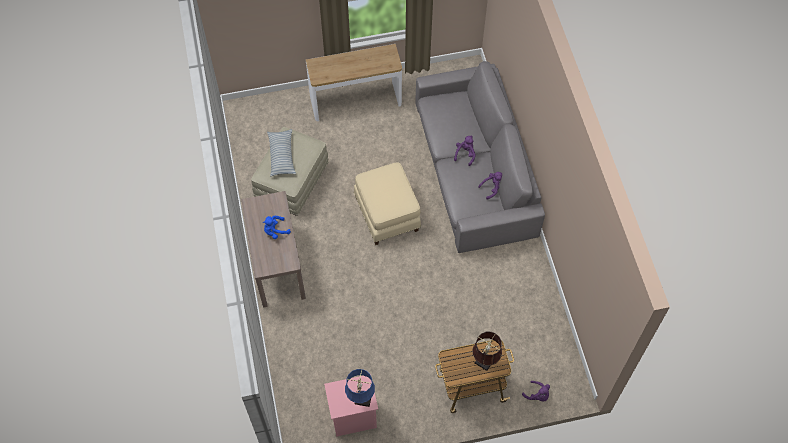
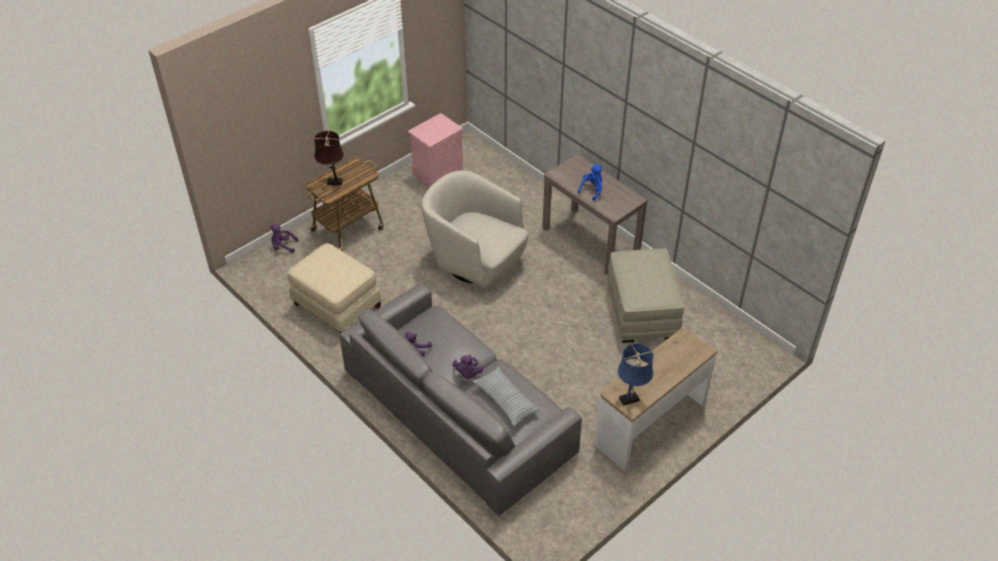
camera: 150 degrees right, 15 degrees down
pillow [267,129,296,176] -> pillow moved to [472,366,540,426]
blue table lamp [345,369,375,407] -> blue table lamp moved to [617,343,654,406]
beige ottoman [354,162,421,245] -> beige ottoman moved to [288,243,381,333]
none -> beige armchair [422,170,529,289]

